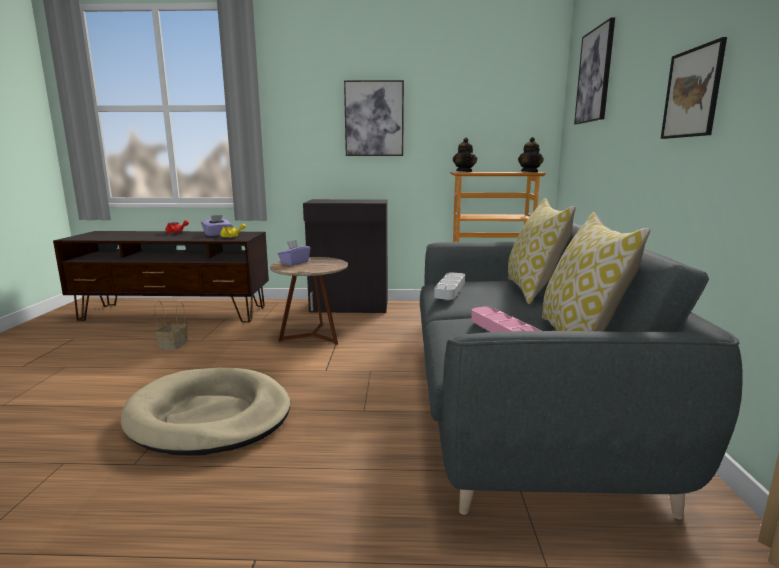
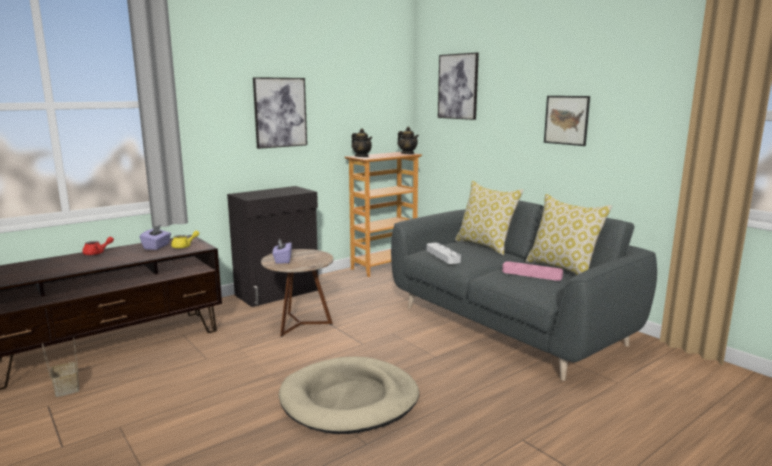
camera: 40 degrees left, 0 degrees up
basket [154,300,188,350] -> basket moved to [42,337,79,397]

